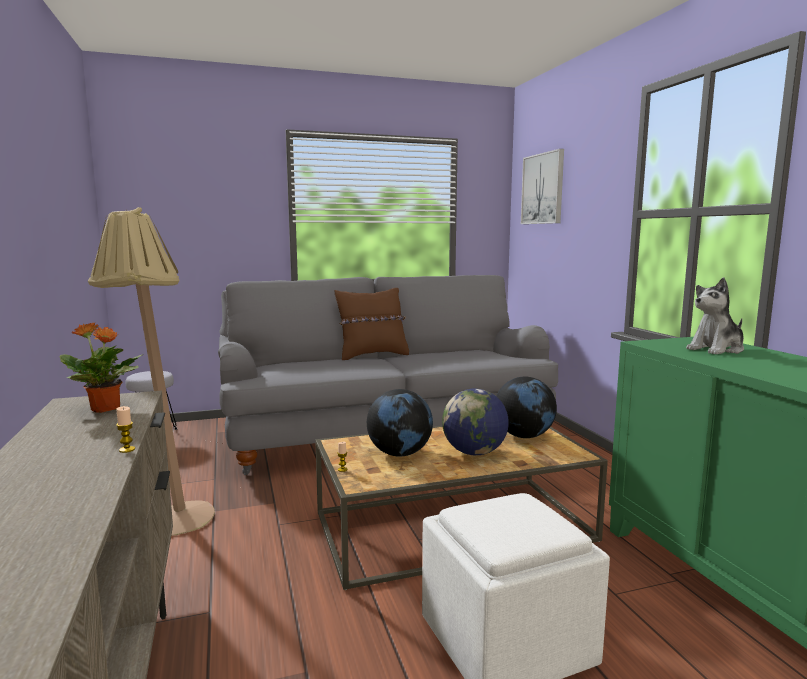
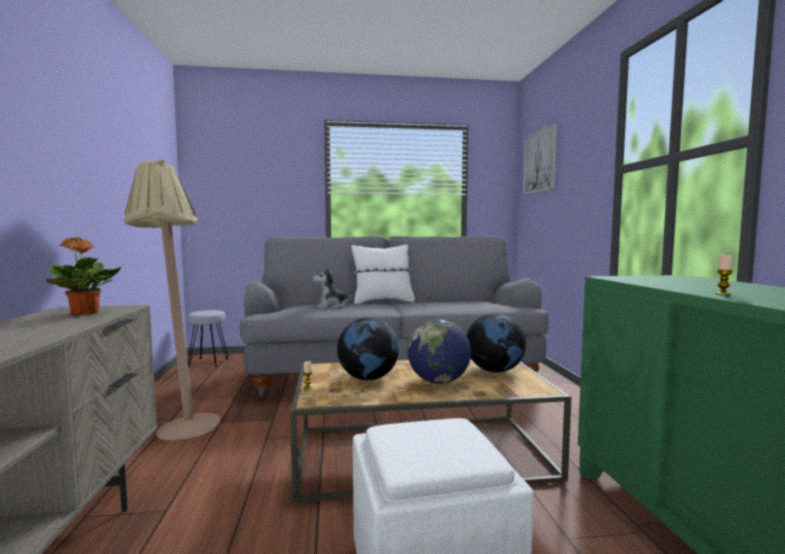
camera: 10 degrees right, 5 degrees down
candle [116,406,135,453] -> candle moved to [715,254,733,295]
brown pillow [334,288,409,360] -> white pillow [351,245,415,304]
plush toy [686,277,744,355] -> plush toy moved to [313,265,353,309]

